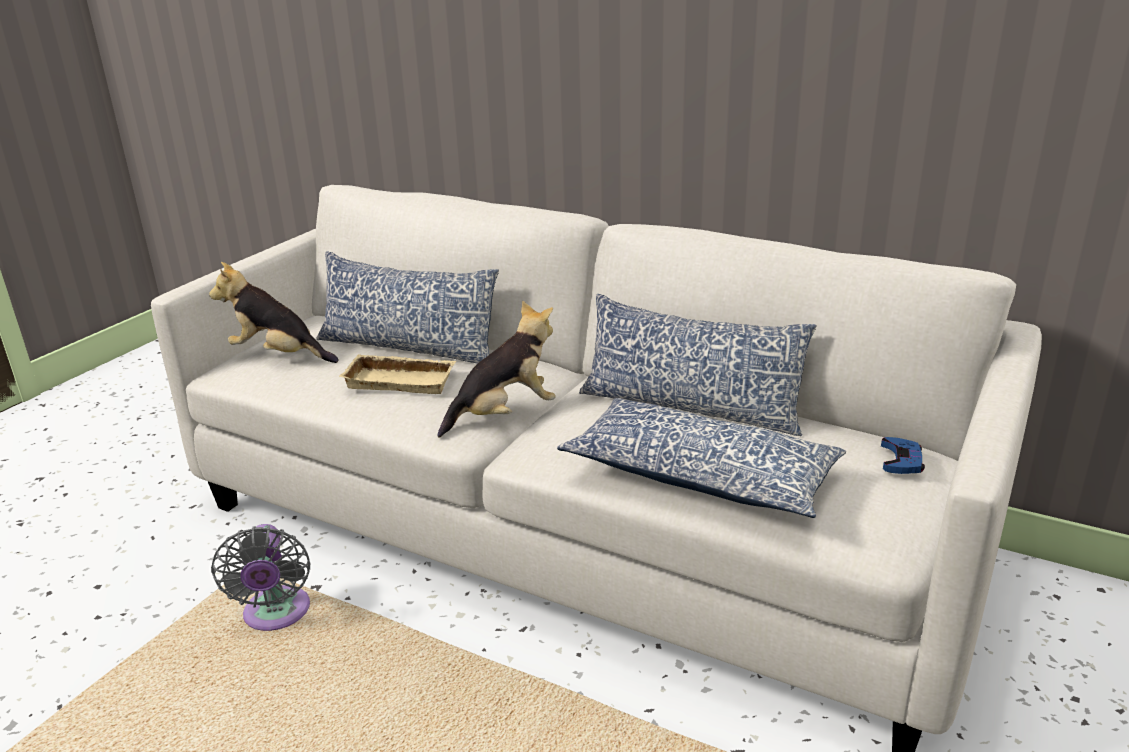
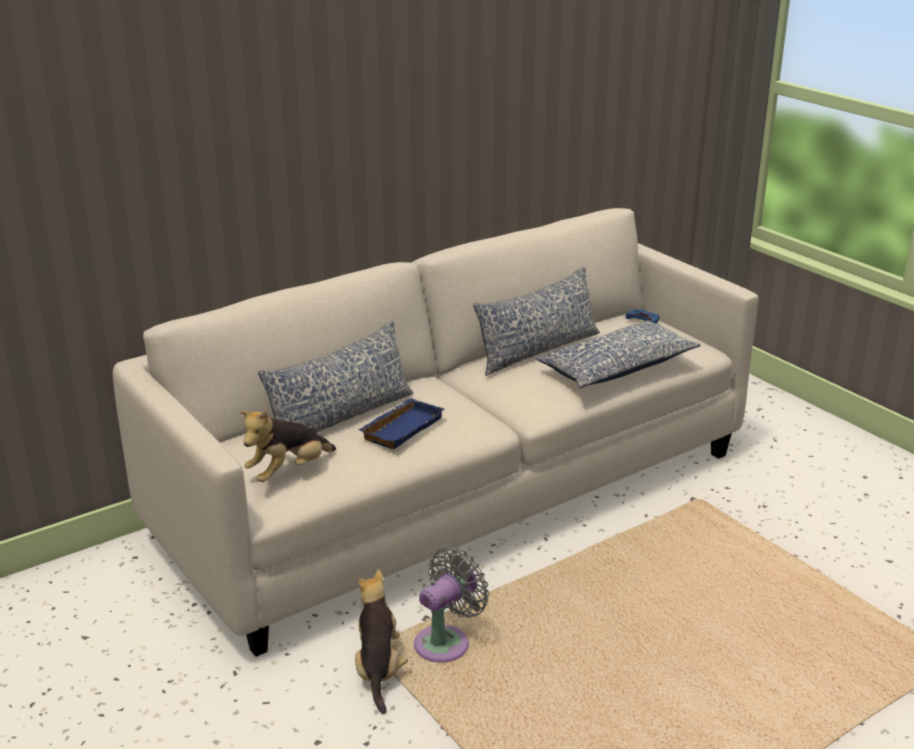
camera: 65 degrees left, 0 degrees up
grey fan [211,524,310,631] -> grey fan turned 60 degrees counterclockwise [414,547,489,663]
beige tray [339,354,457,394] -> blue tray [358,398,444,449]
plush toy [437,301,556,438] -> plush toy moved to [355,569,408,714]

